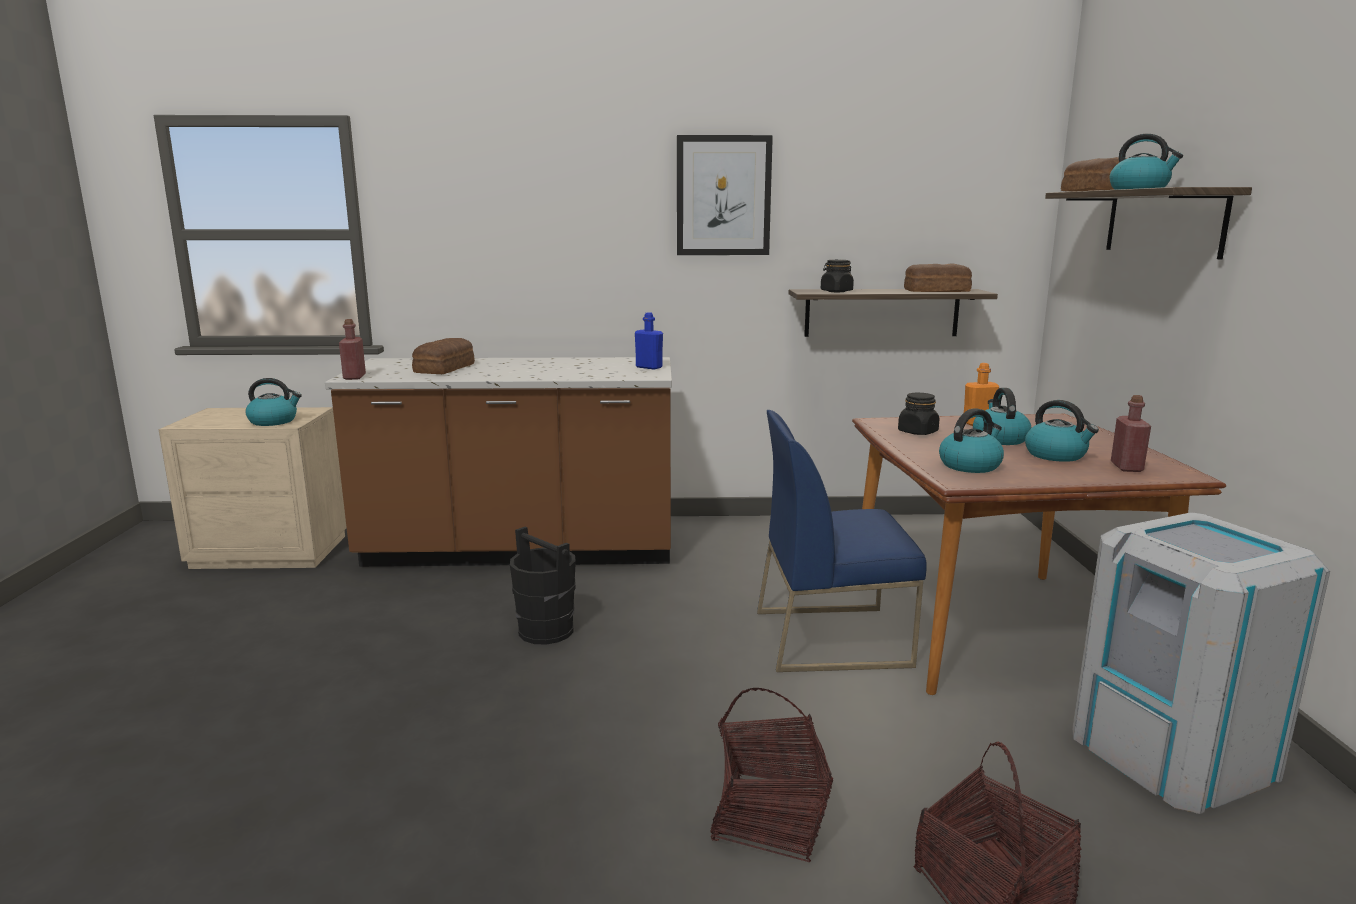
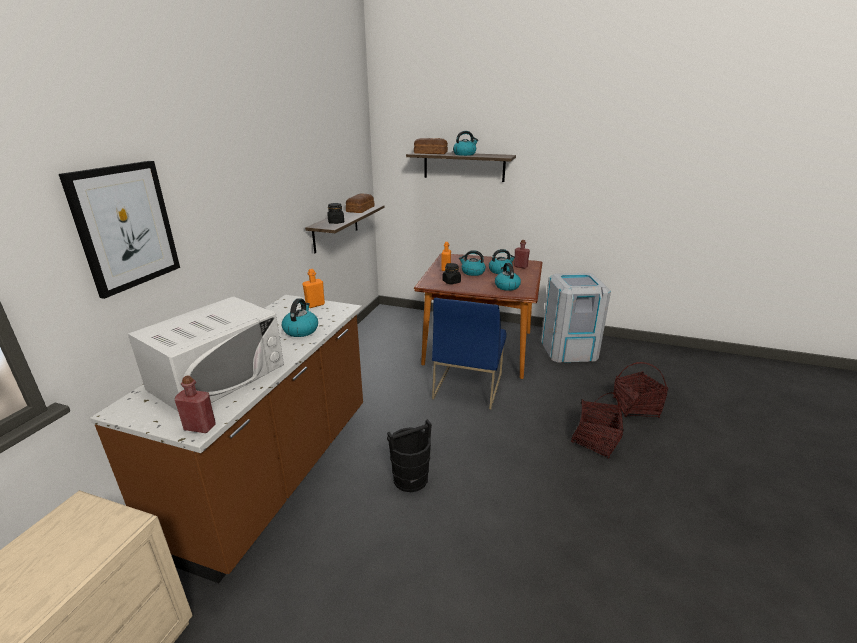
camera: 70 degrees left, 10 degrees up
kettle [245,378,302,426] -> kettle moved to [282,298,318,337]
bread [412,338,475,374] -> white microwave [128,296,284,411]
blue bottle [635,312,663,369] -> orange bottle [302,269,325,308]
picture [677,135,773,255] -> picture moved to [59,161,180,299]

